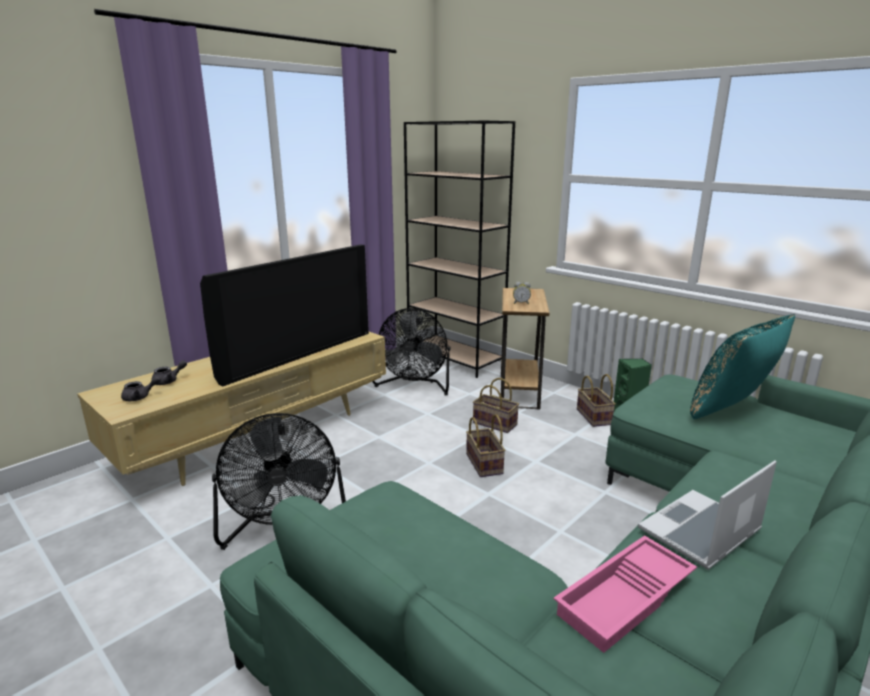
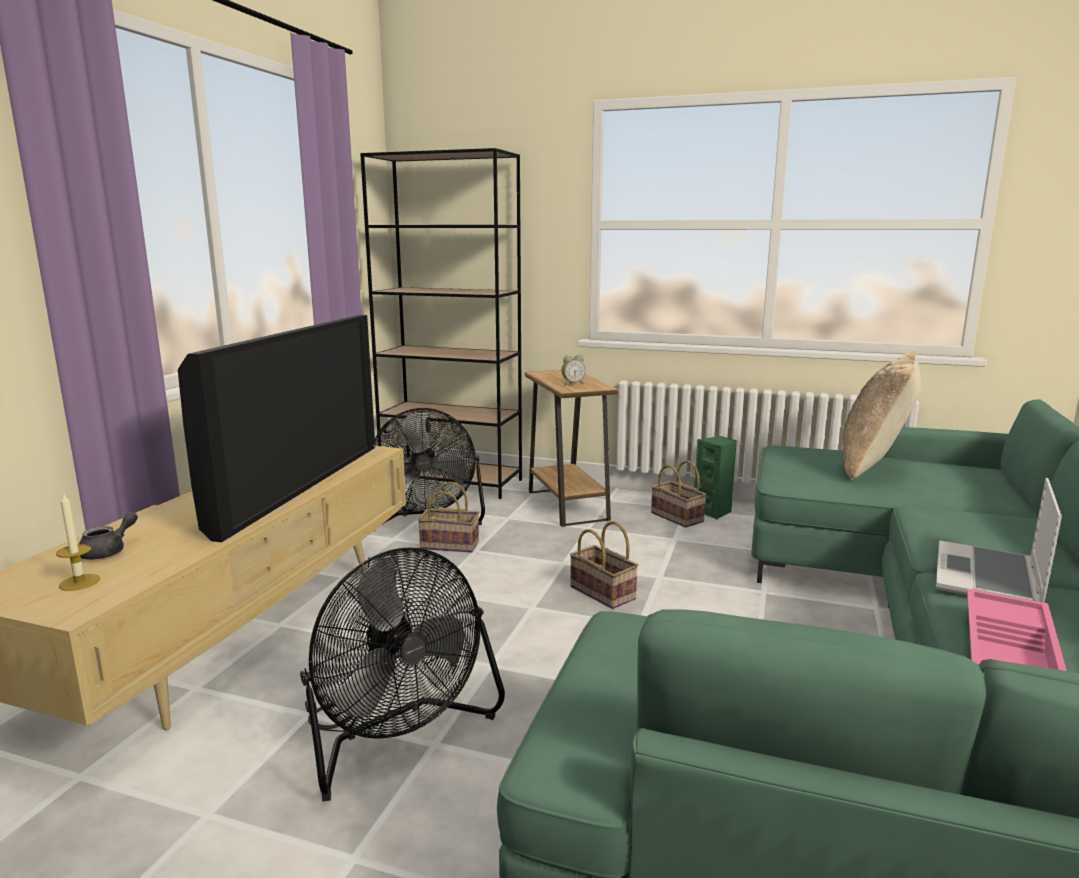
camera: 25 degrees left, 5 degrees down
grey teapot [121,376,161,401] -> candle [56,492,100,591]
basket [473,378,519,433] -> basket moved to [418,482,479,553]
turquoise pillow [690,314,795,420] -> beige pillow [843,350,921,480]

